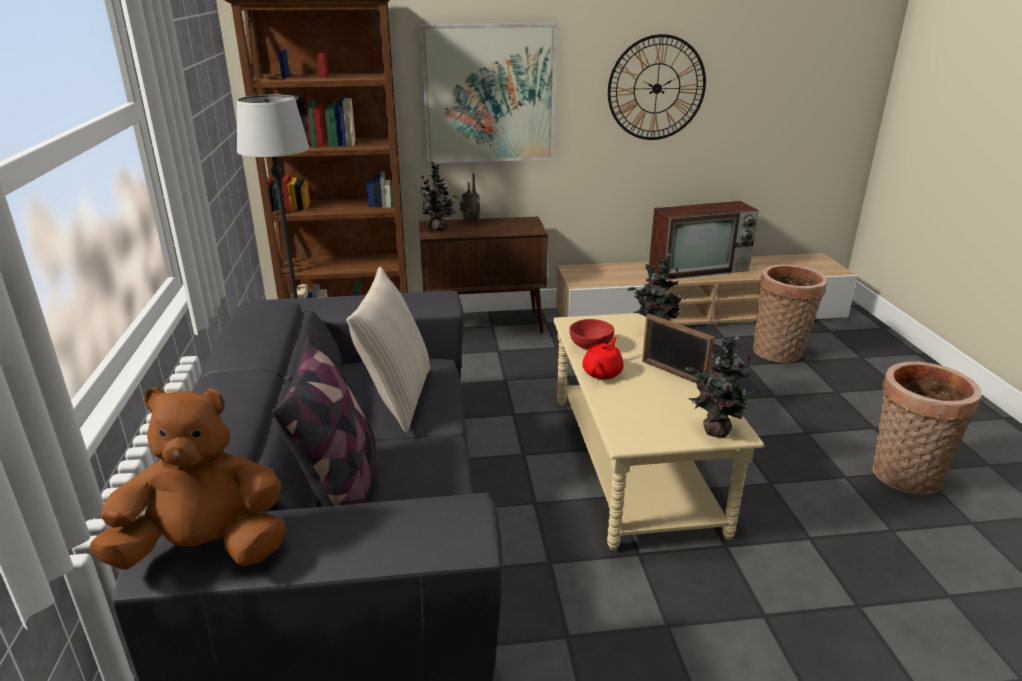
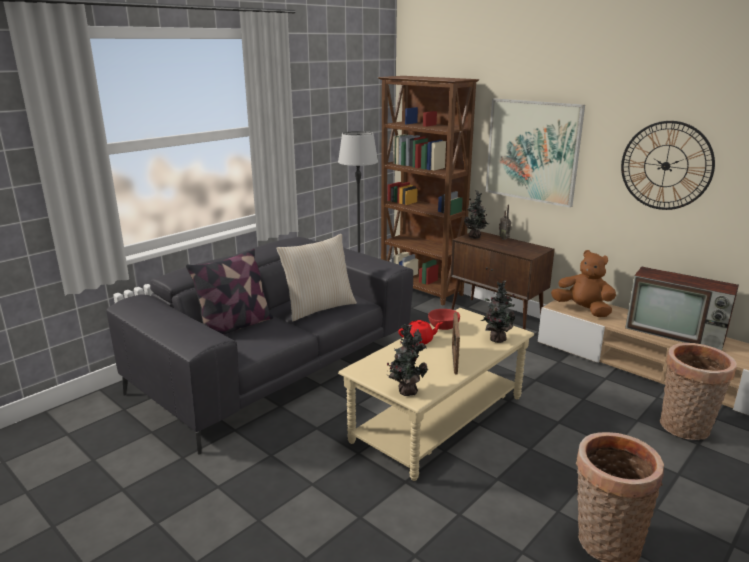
camera: 50 degrees right, 5 degrees down
brown plush toy [89,387,287,570] -> brown plush toy moved to [551,250,616,317]

